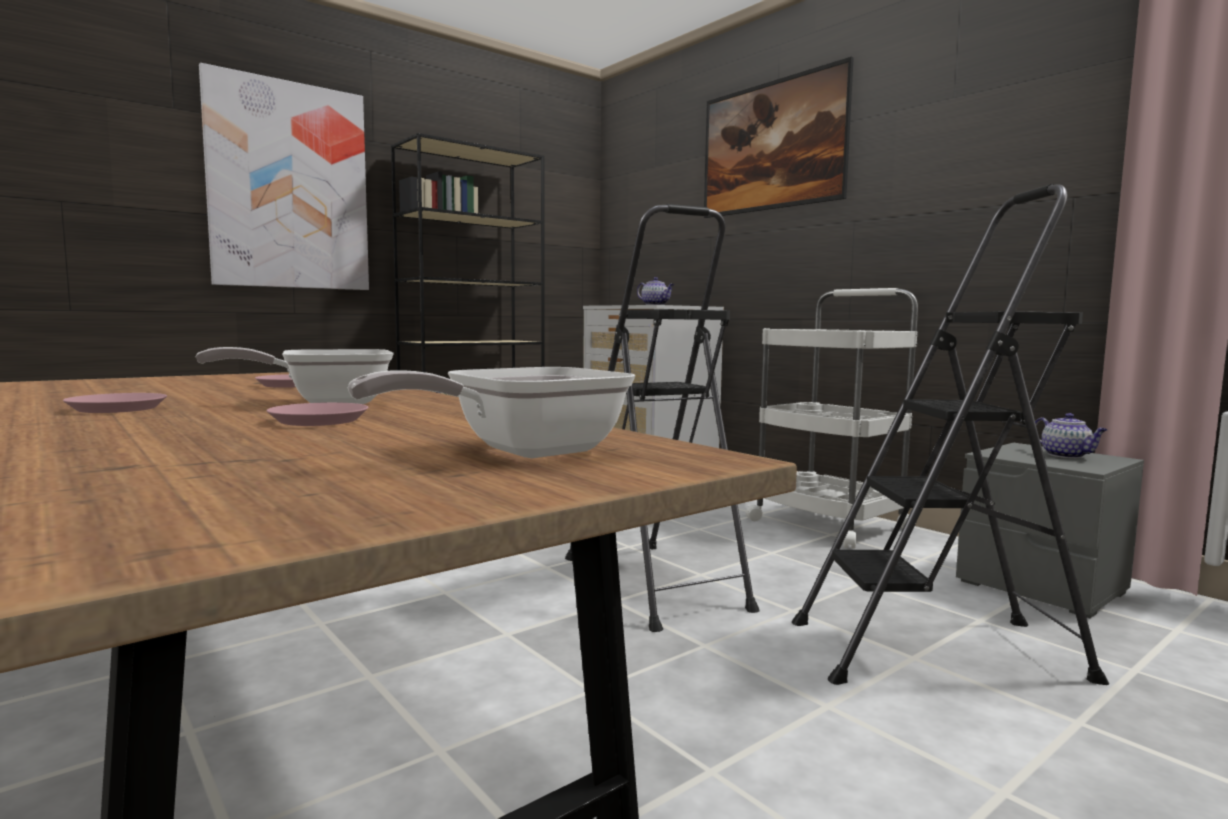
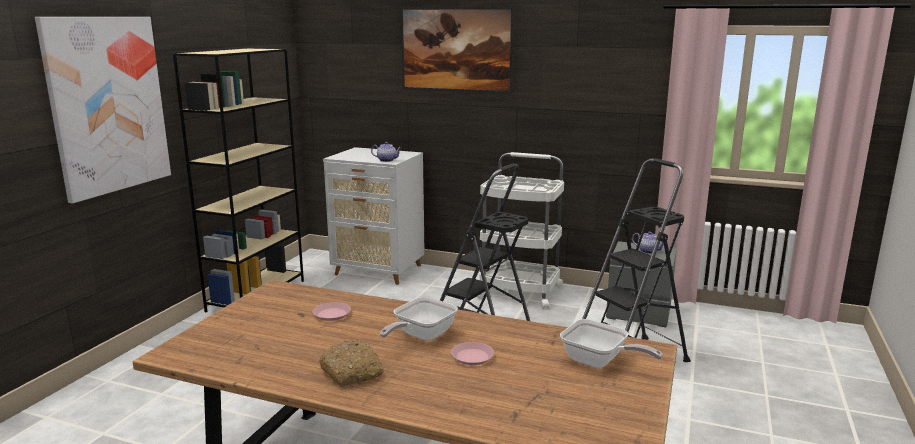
camera: 30 degrees left, 10 degrees up
pink plate [63,393,167,413] -> bread [319,340,384,387]
frying pan [348,367,635,458] -> frying pan turned 75 degrees counterclockwise [560,319,663,368]

